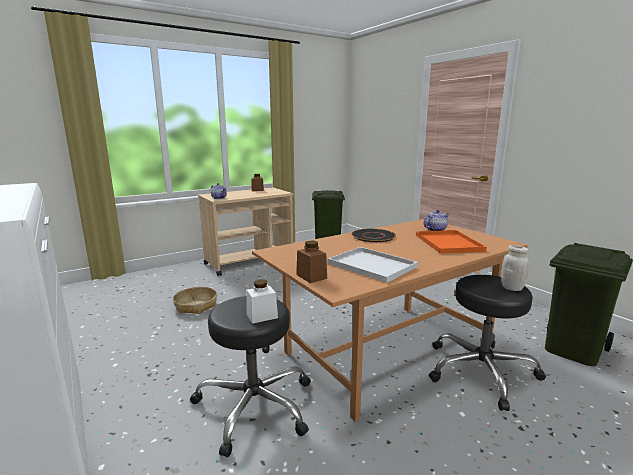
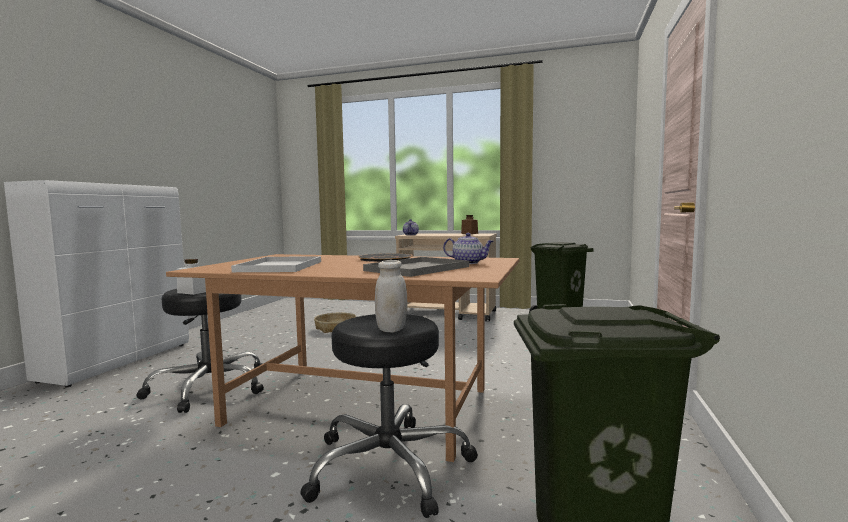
camera: 50 degrees right, 10 degrees down
brown jar [296,241,327,283] -> none
orange tray [416,230,487,254] -> grey tray [363,257,469,277]

